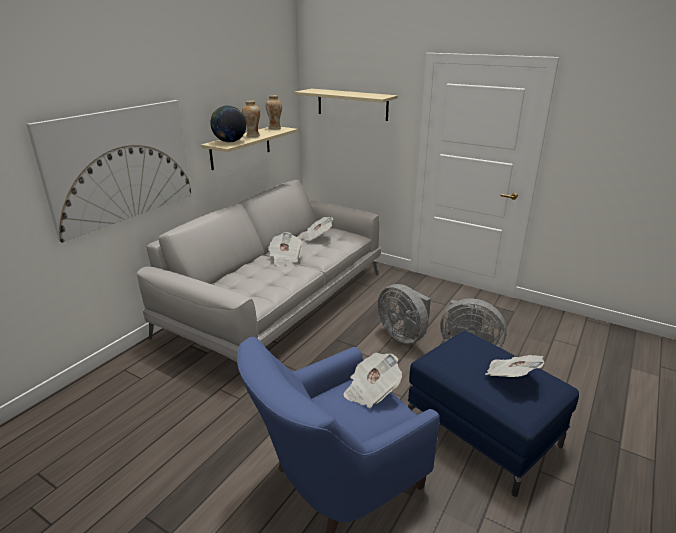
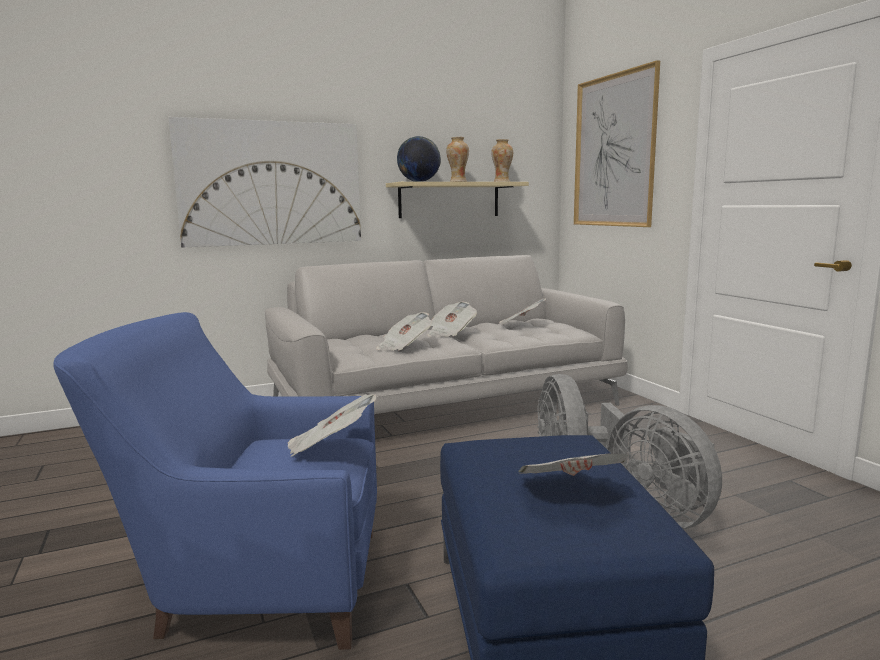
camera: 35 degrees right, 15 degrees down
beige shelf [294,89,398,121] -> picture [574,60,660,227]
none -> newspaper [376,312,432,351]

